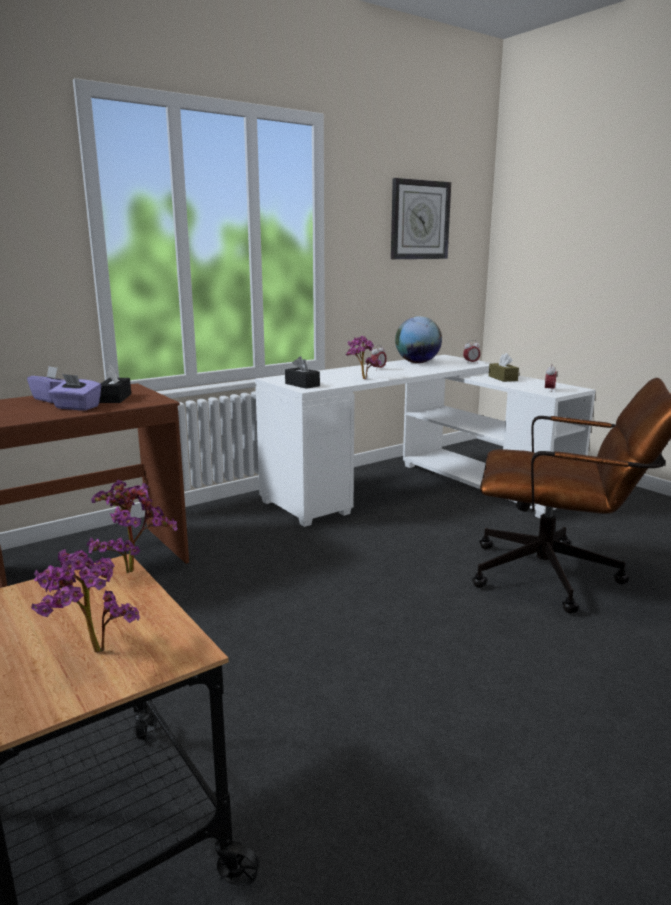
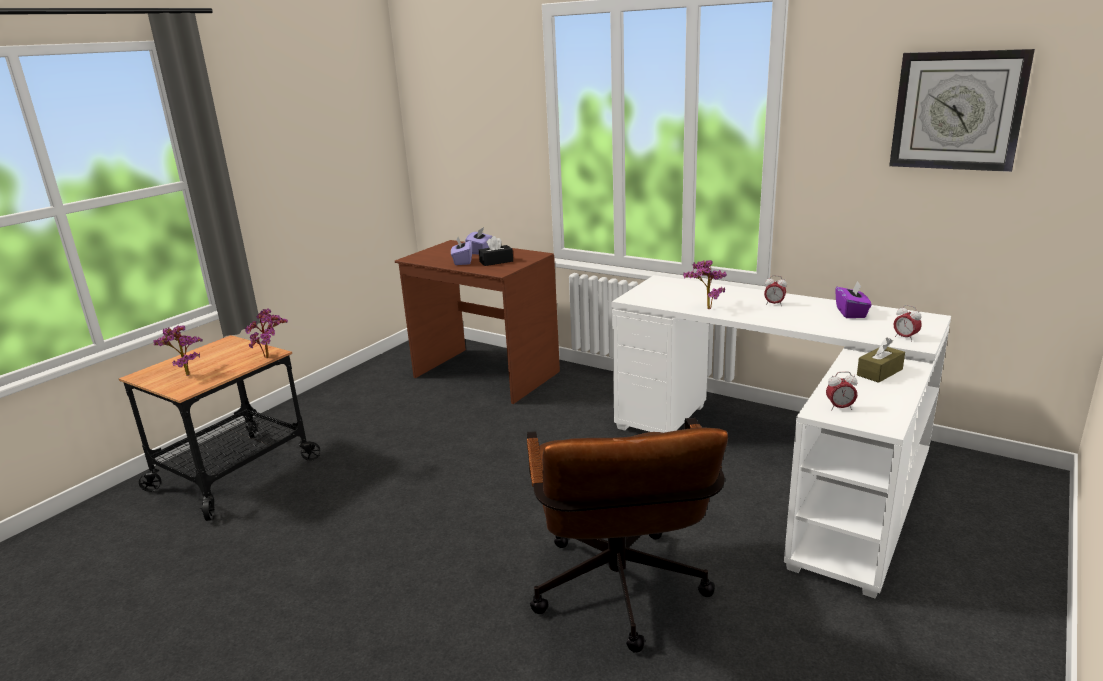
camera: 70 degrees right, 5 degrees up
black tissue box [285,356,320,389] -> none
globe [395,316,442,363] -> purple tissue box [836,281,872,318]

